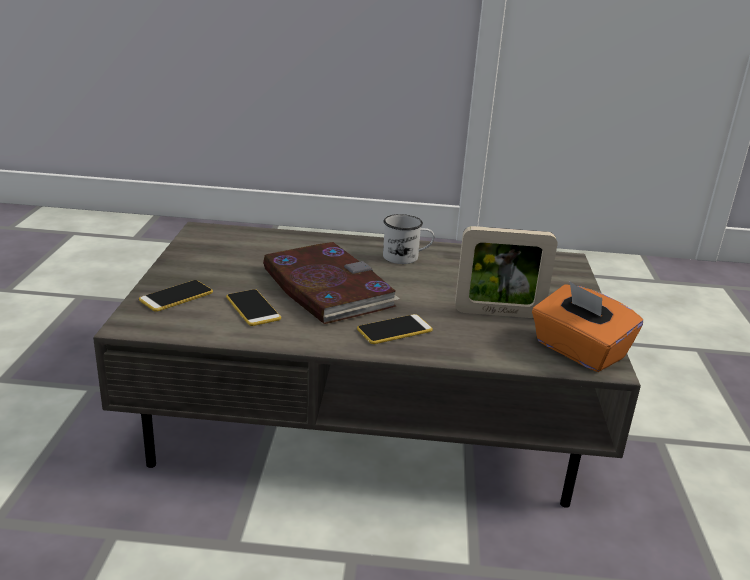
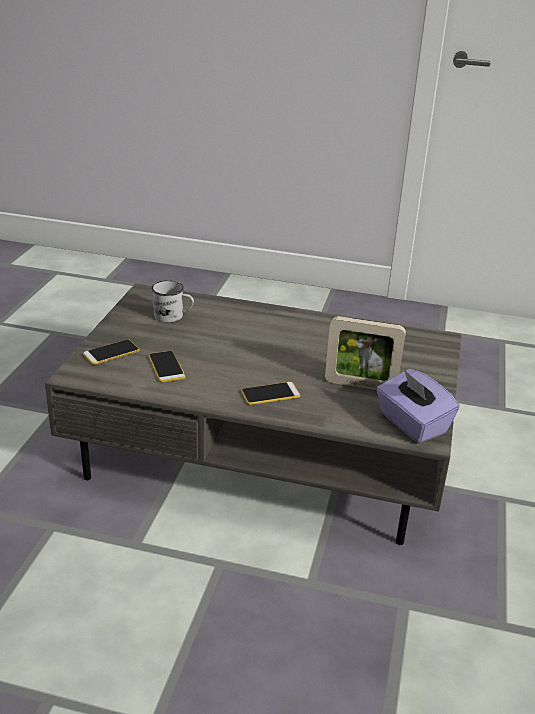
camera: 10 degrees right, 5 degrees up
book [263,242,400,324] -> none
white mug [383,214,434,264] -> white mug moved to [152,280,194,322]
orange tissue box [532,282,643,372] -> purple tissue box [376,369,460,443]

